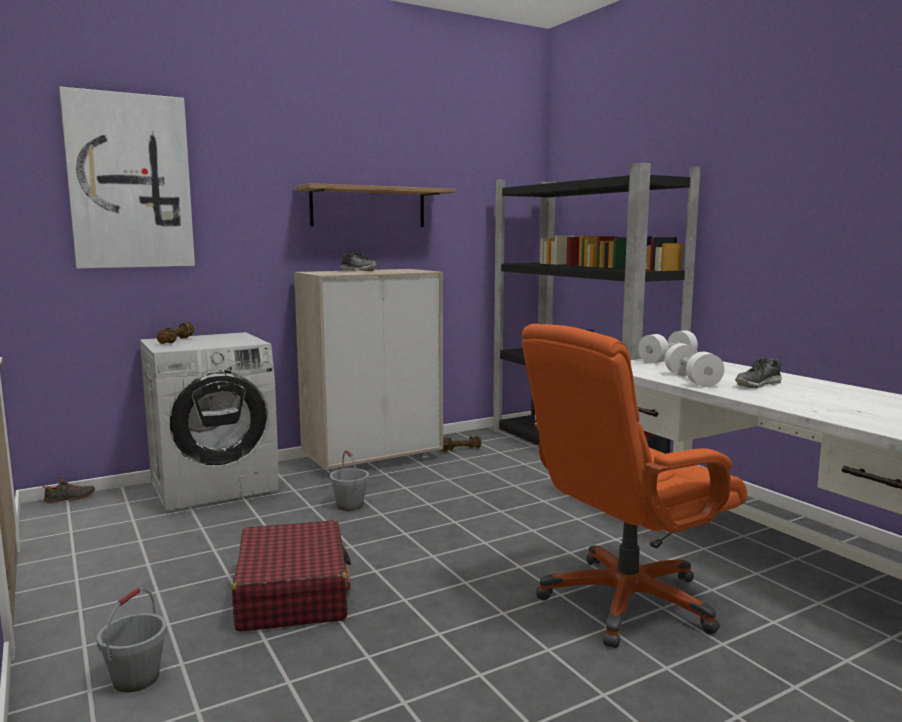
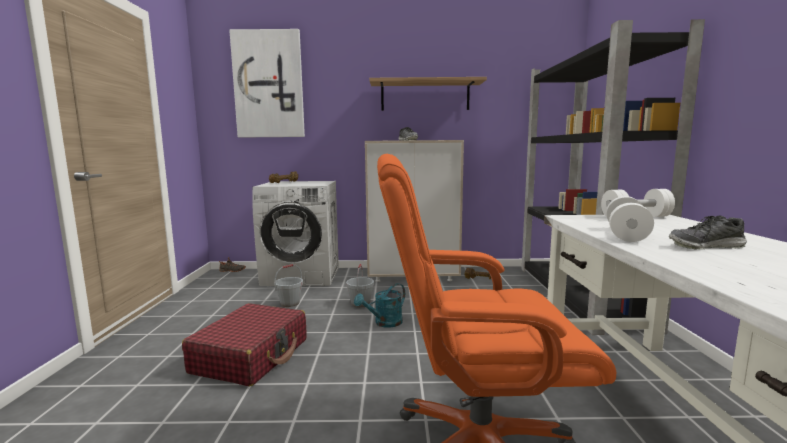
camera: 30 degrees right, 0 degrees up
grey bucket [97,588,167,692] -> grey bucket moved to [274,264,303,307]
none -> turquoise watering can [354,283,405,328]

